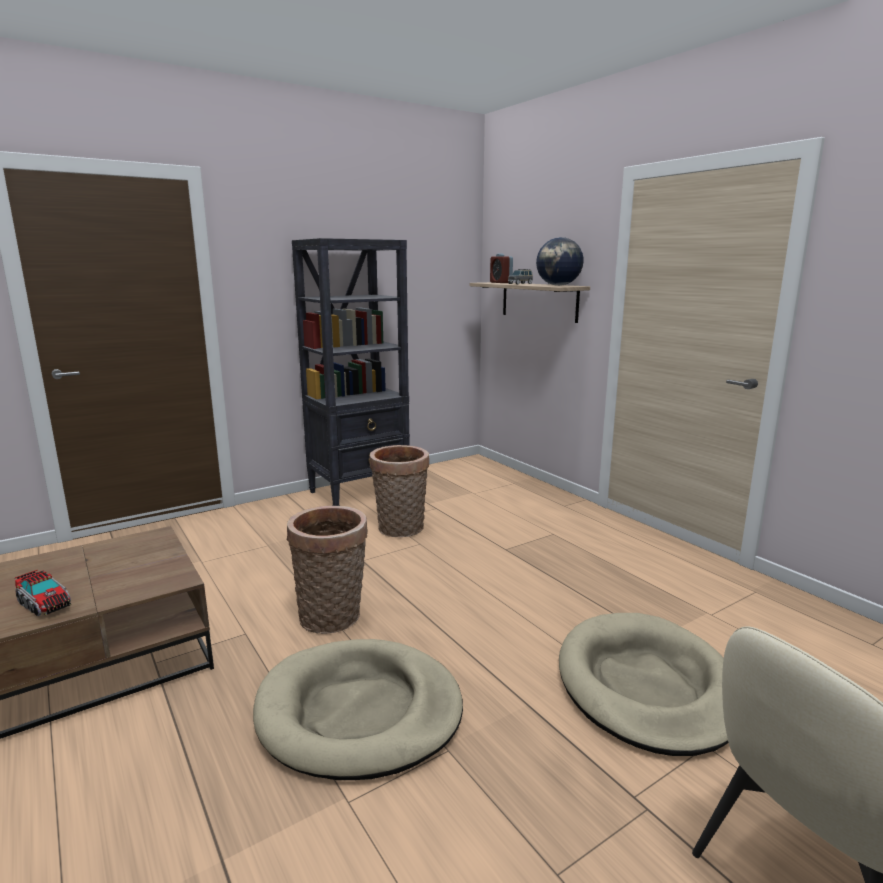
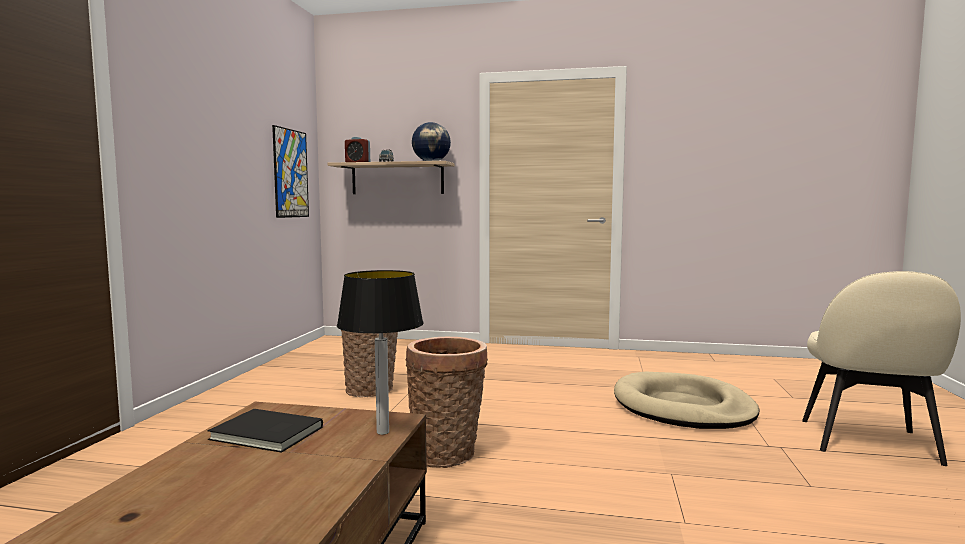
camera: 45 degrees left, 10 degrees down
toy truck [14,570,71,616] -> none
beige dog bed [253,639,463,780] -> none
black bookcase [292,238,410,506] -> none
none -> black book [207,409,323,453]
none -> picture [272,125,309,218]
none -> table lamp [337,270,424,435]

